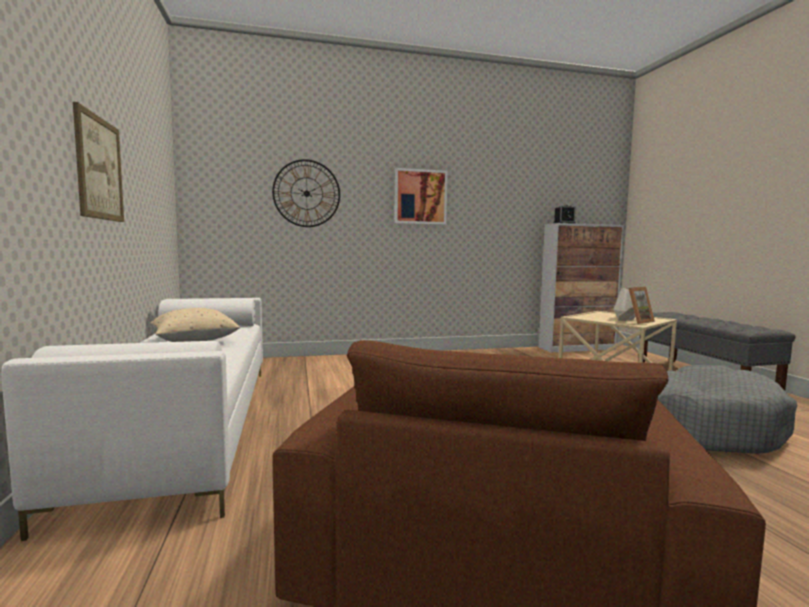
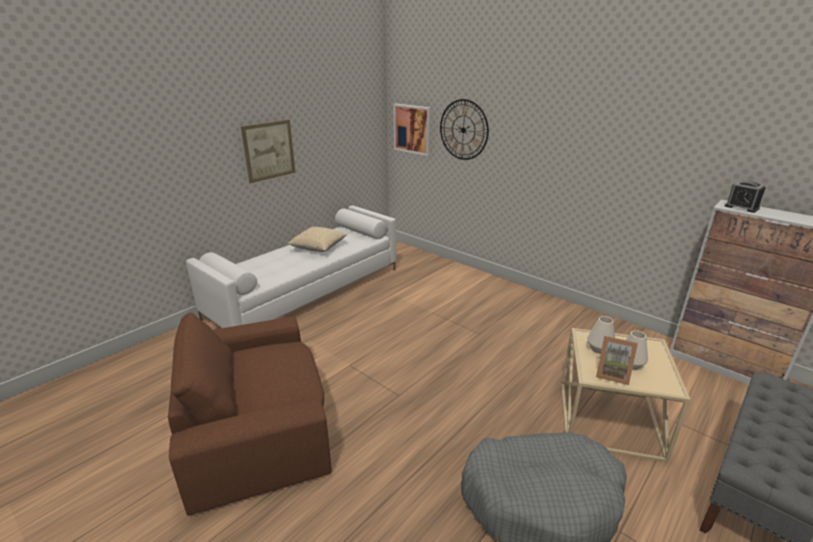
camera: 55 degrees right, 20 degrees up
picture [394,168,448,225] -> picture moved to [393,104,431,156]
none -> white vase [587,316,615,354]

